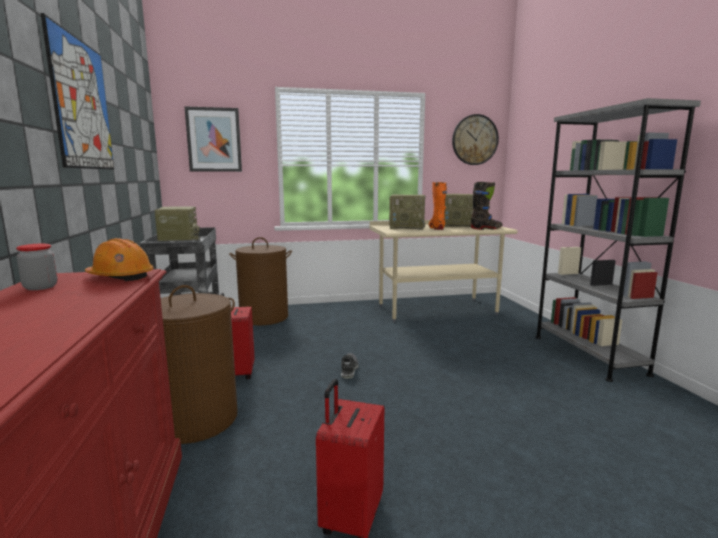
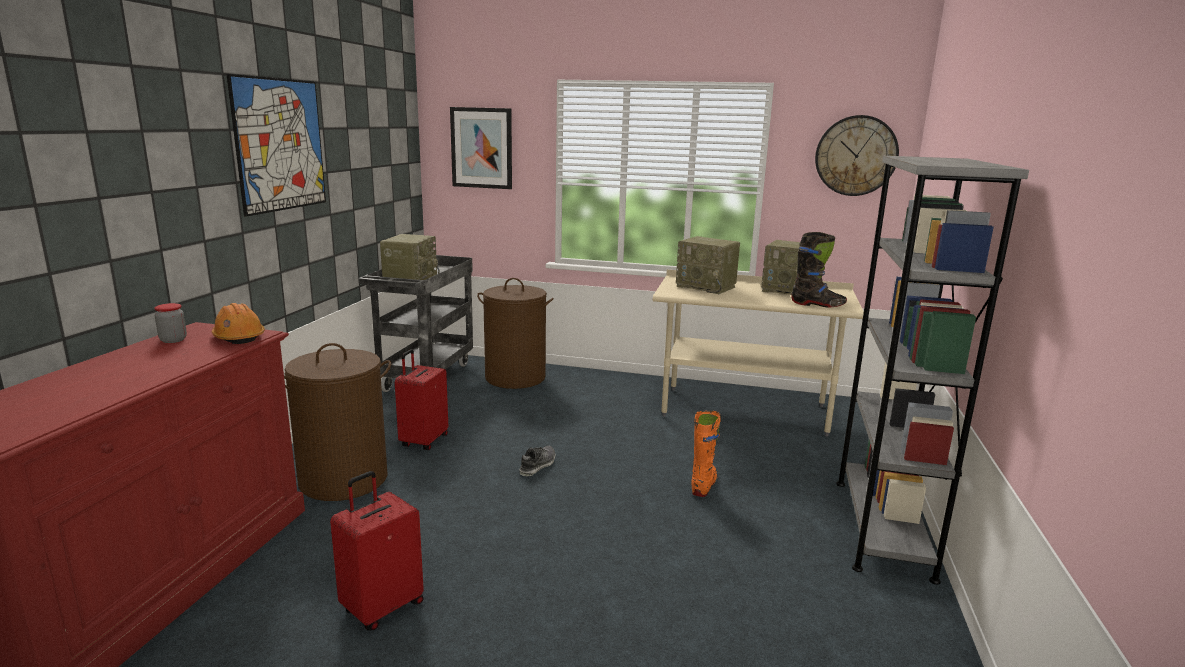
camera: 25 degrees right, 5 degrees up
orange boot [429,182,447,230] -> orange boot moved to [691,411,721,497]

